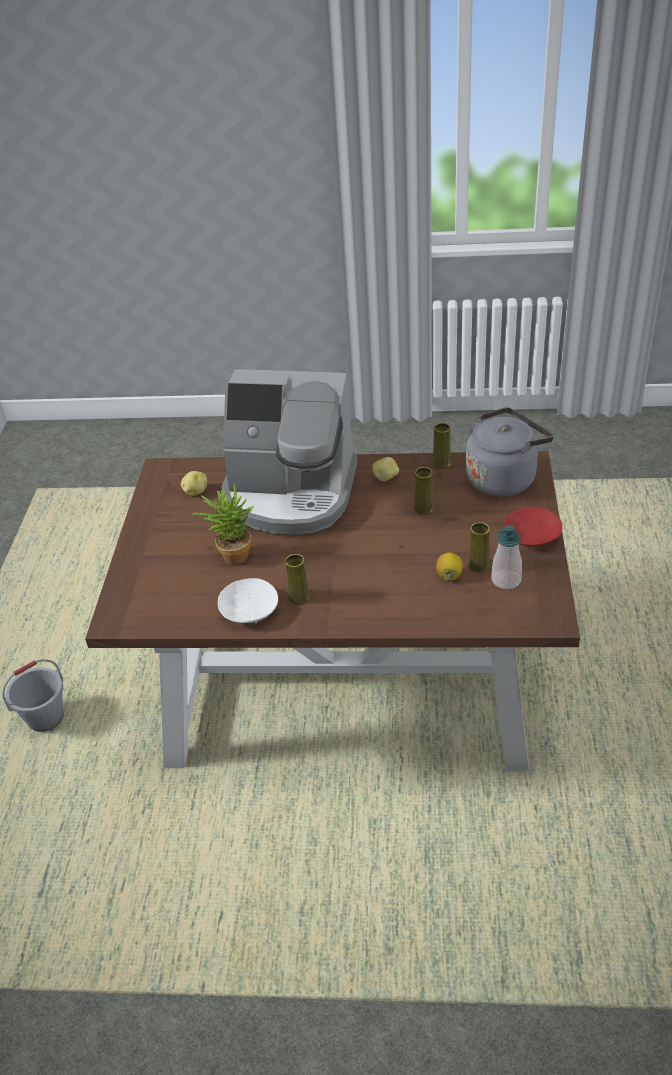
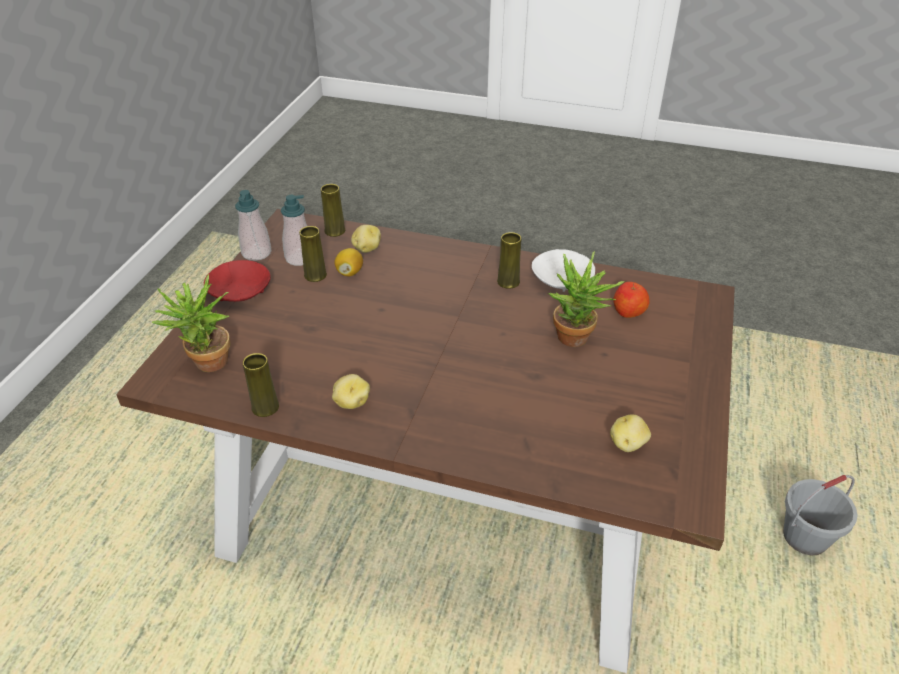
camera: 170 degrees left, 0 degrees up
coffee machine [222,369,358,535] -> none
yellow vase [414,467,434,515] -> yellow vase moved to [321,184,345,237]
grey kettle [466,407,554,497] -> potted plant [152,274,230,372]
none -> soap dispenser [235,190,271,261]
none -> potato [351,225,381,253]
none -> apple [614,282,649,318]

